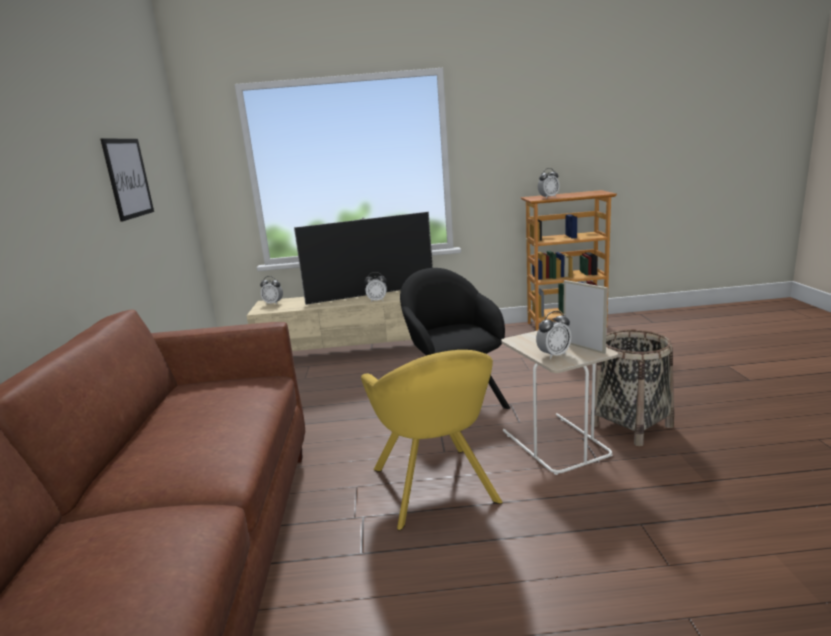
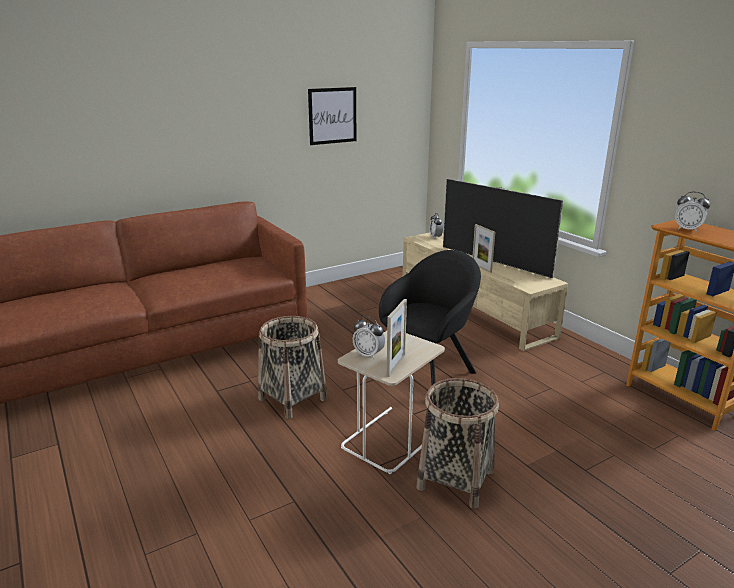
camera: 60 degrees right, 5 degrees up
yellow armchair [361,350,503,531] -> basket [258,316,328,419]
alarm clock [364,272,387,302] -> picture frame [472,224,495,273]

